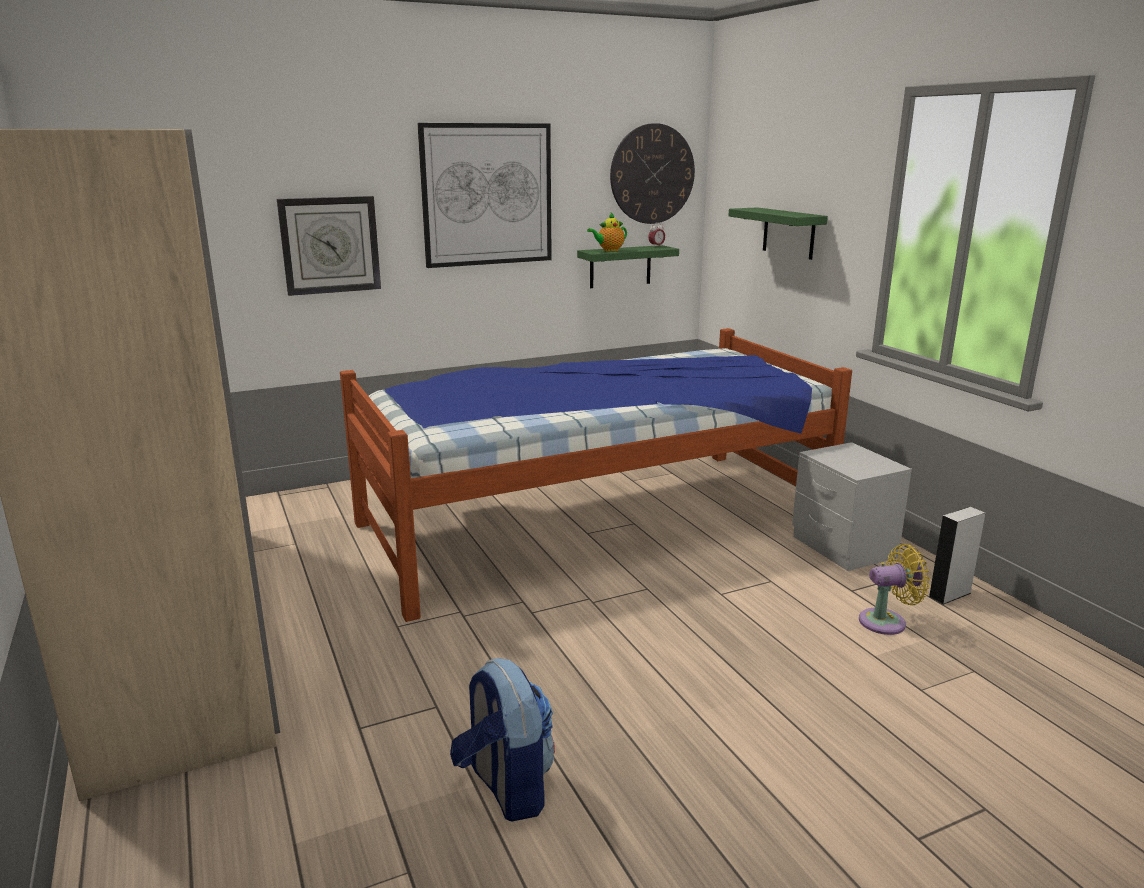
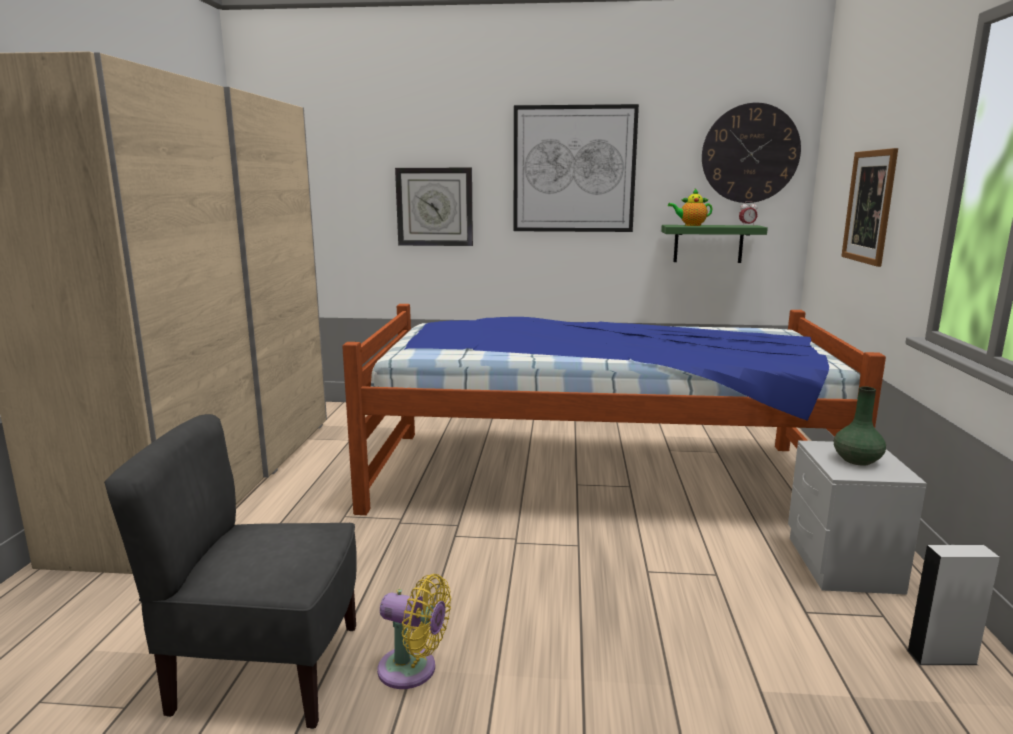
camera: 30 degrees right, 5 degrees down
backpack [450,658,555,822] -> grey chair [104,414,357,729]
green shelf [728,207,828,260] -> picture [841,148,898,267]
yellow fan [859,544,930,635] -> yellow fan moved to [377,574,451,689]
none -> green vase [834,386,886,466]

